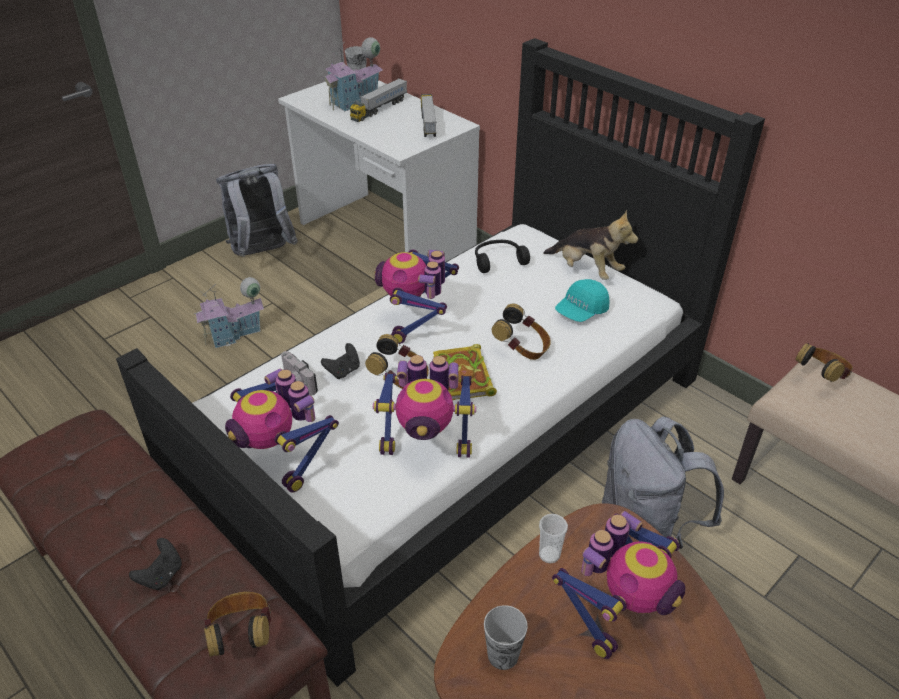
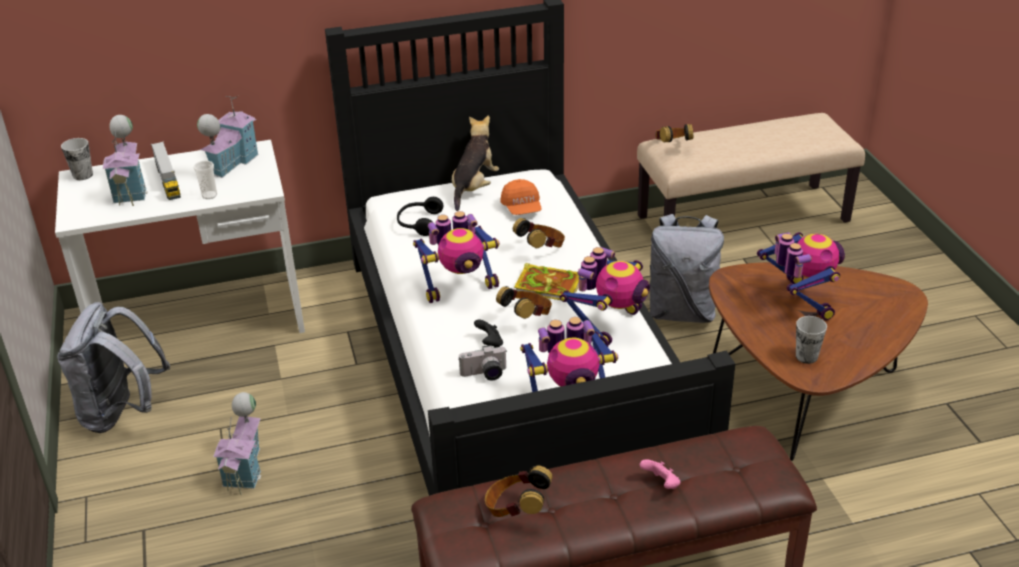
camera: 60 degrees left, 5 degrees down
black game controller [129,538,182,590] -> pink game controller [640,459,680,489]
headphones [204,592,271,657] -> headphones moved to [485,466,553,517]
toy robot [375,250,459,344] -> toy robot turned 60 degrees counterclockwise [413,211,500,303]
toy truck [421,94,436,137] -> toy house [197,95,259,178]
cup [539,514,568,563] -> cup moved to [194,160,217,199]
plush toy [543,210,638,280] -> plush toy turned 45 degrees counterclockwise [452,115,499,211]
turquoise cap [555,279,609,322] -> orange cap [500,179,541,215]

